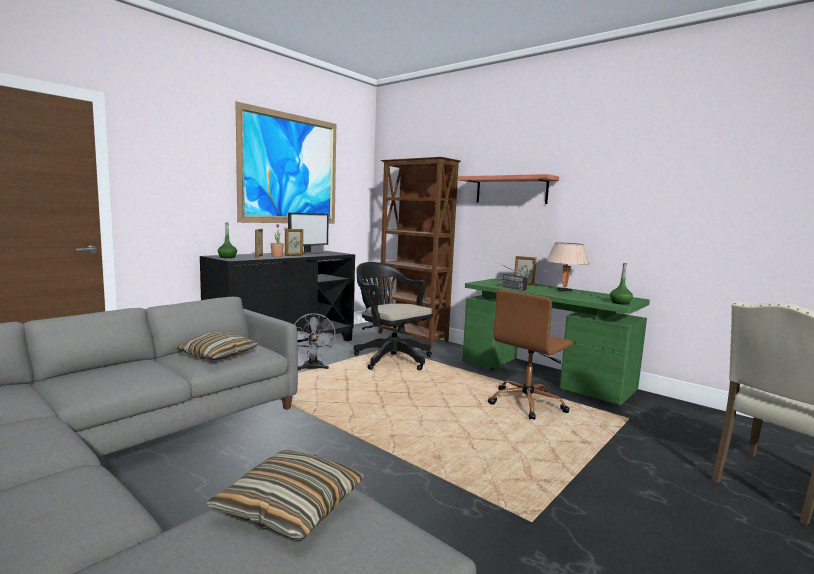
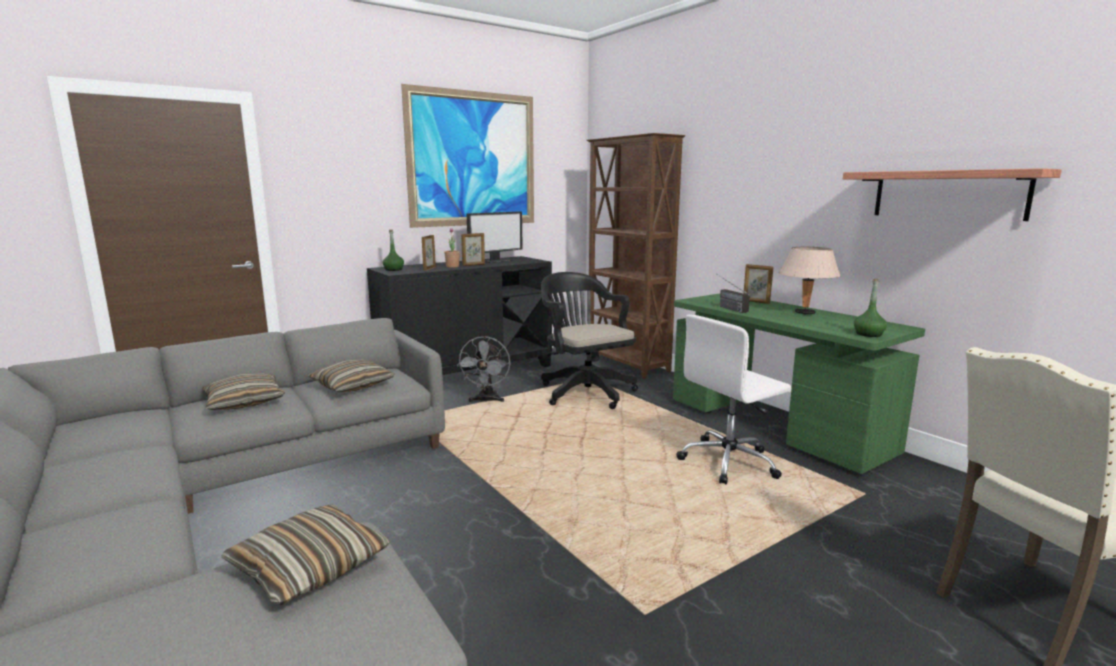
camera: 15 degrees right, 5 degrees up
shelf [458,174,559,204] -> shelf moved to [843,168,1062,221]
brown office chair [488,290,573,420] -> white office chair [676,315,791,484]
none -> pillow [202,373,285,410]

